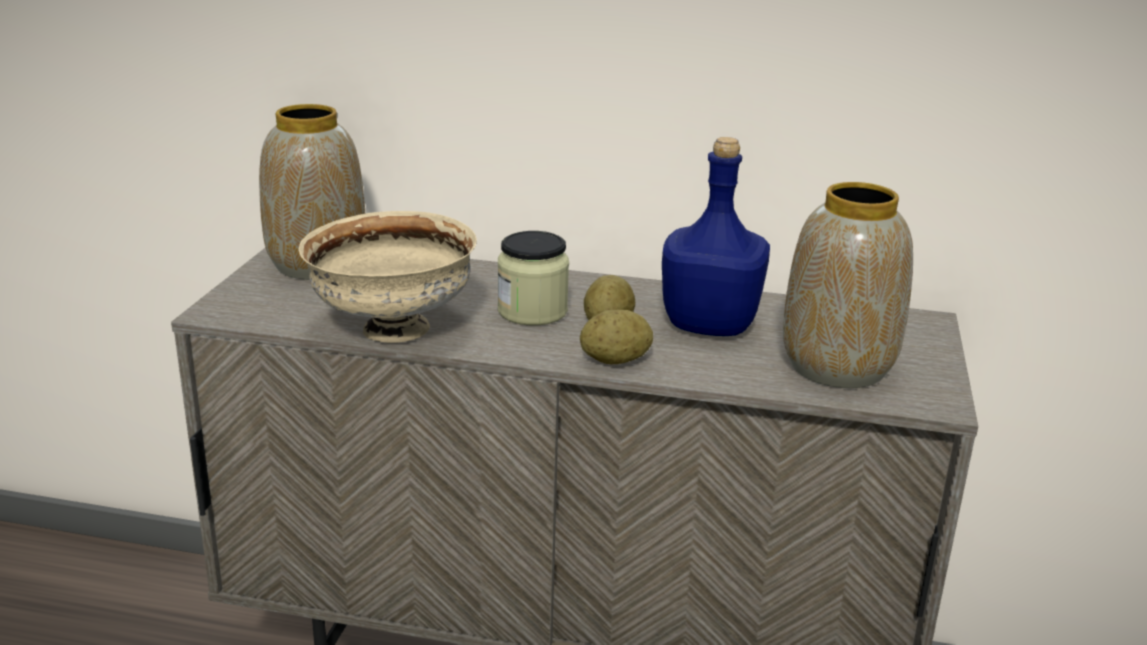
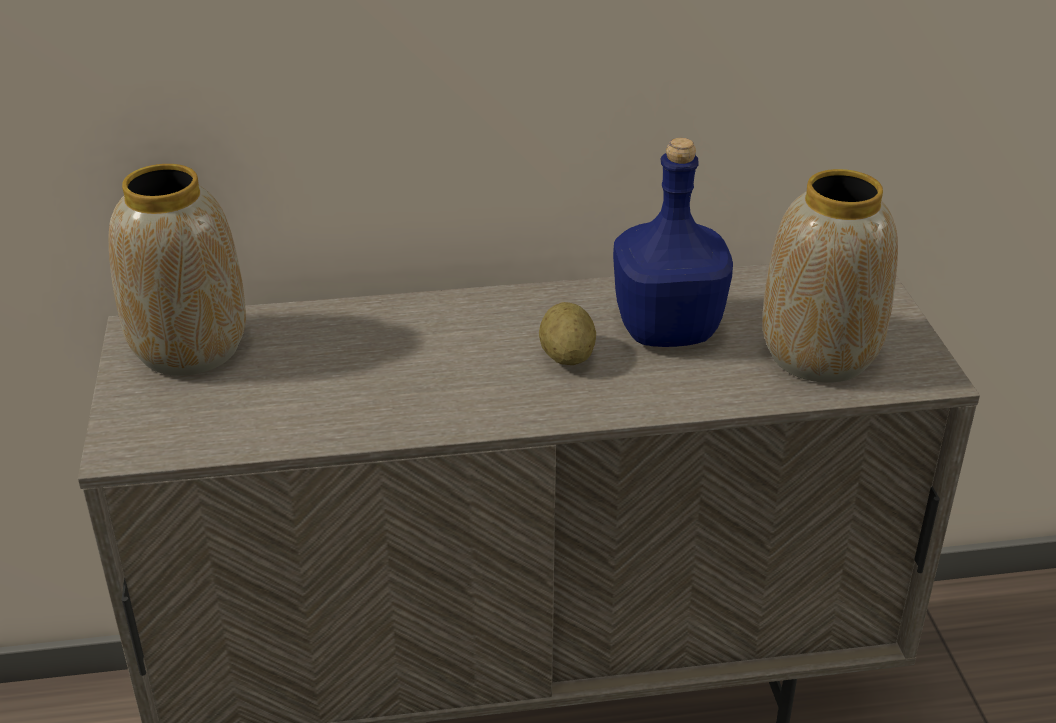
camera: 20 degrees left, 10 degrees up
beige bowl [298,211,477,343] -> none
jar [498,231,569,325] -> none
potato [580,310,653,364] -> none

